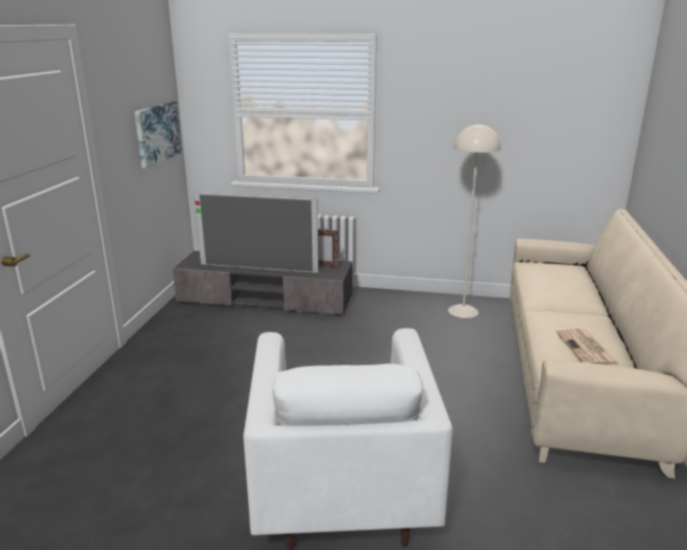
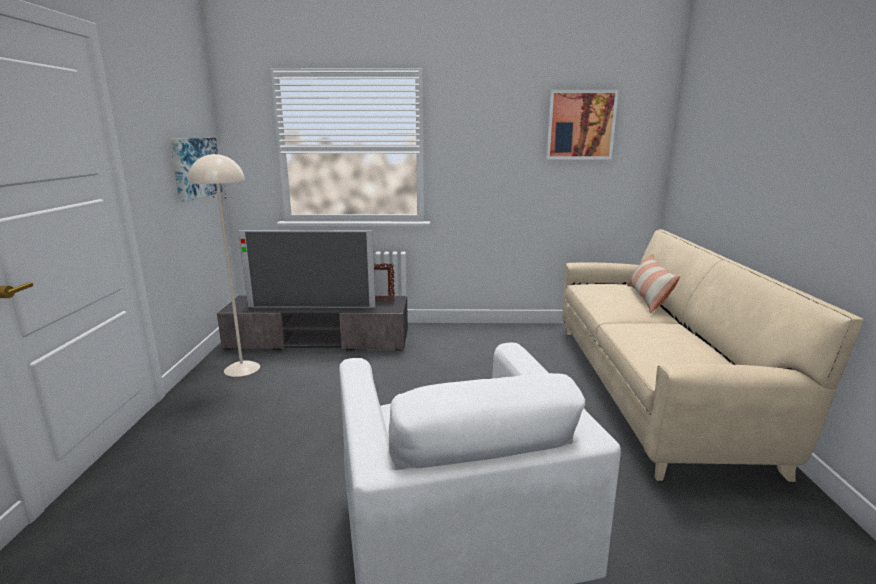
camera: 10 degrees left, 5 degrees down
beige floor lamp [448,123,501,318] -> beige floor lamp moved to [188,153,260,377]
newspaper [556,328,620,366] -> none
none -> picture [546,90,619,159]
none -> pillow [627,253,681,313]

